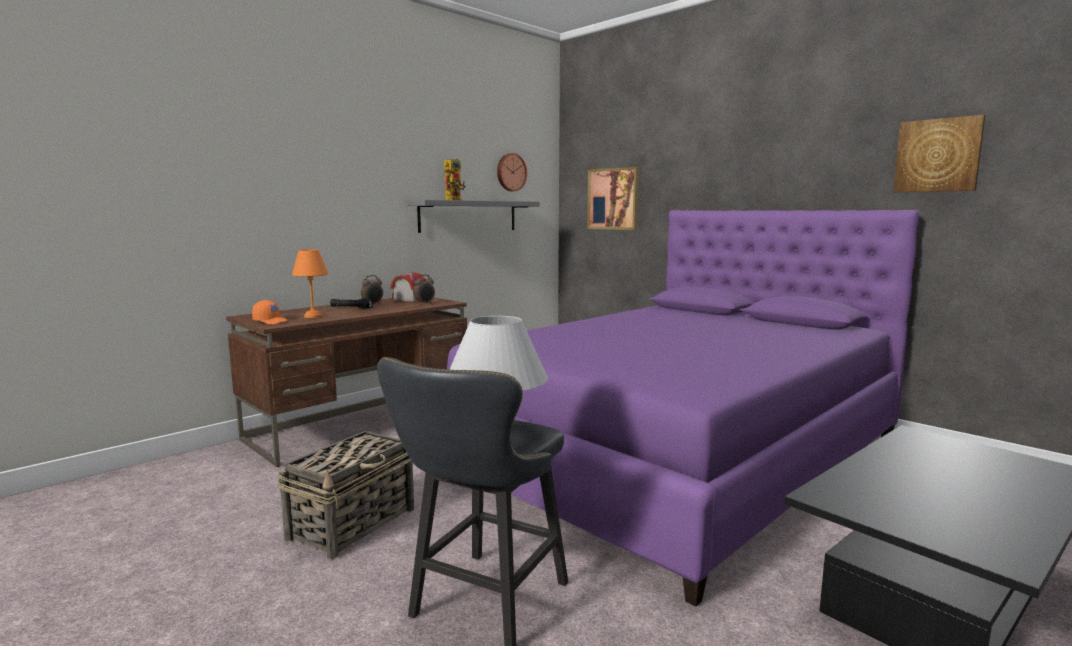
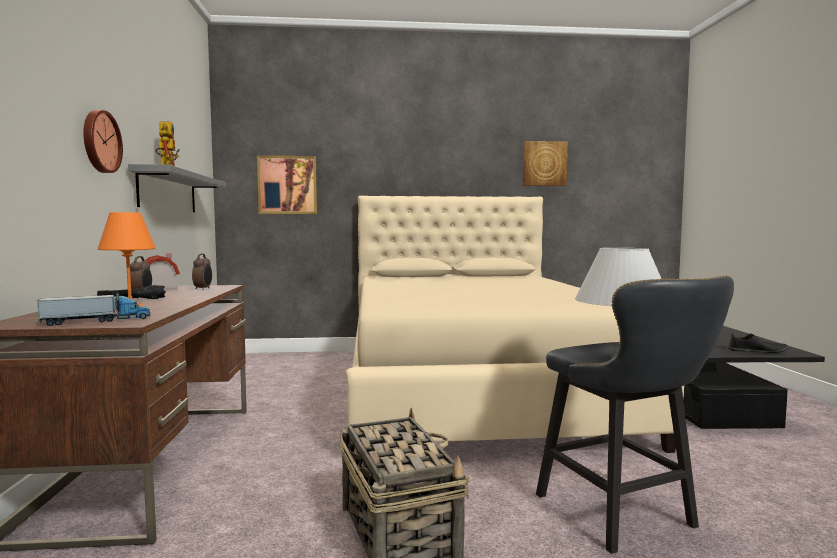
camera: 50 degrees left, 5 degrees down
orange cap [252,300,290,324] -> toy truck [36,293,151,326]
purple bed [447,210,920,607] -> beige bed [346,196,684,453]
wall clock [497,153,527,191] -> wall clock moved to [83,110,123,173]
none -> black shoe [728,334,788,353]

